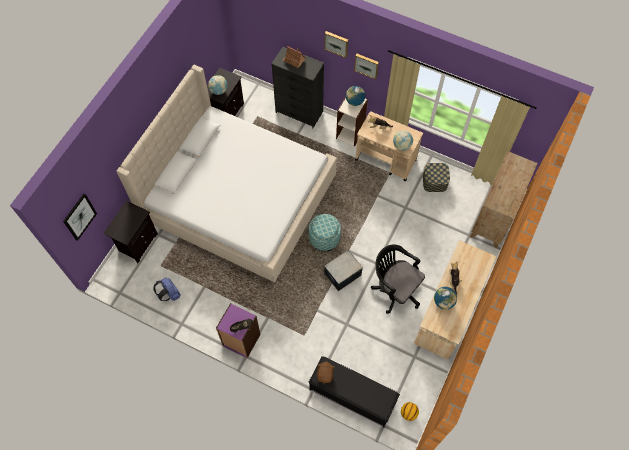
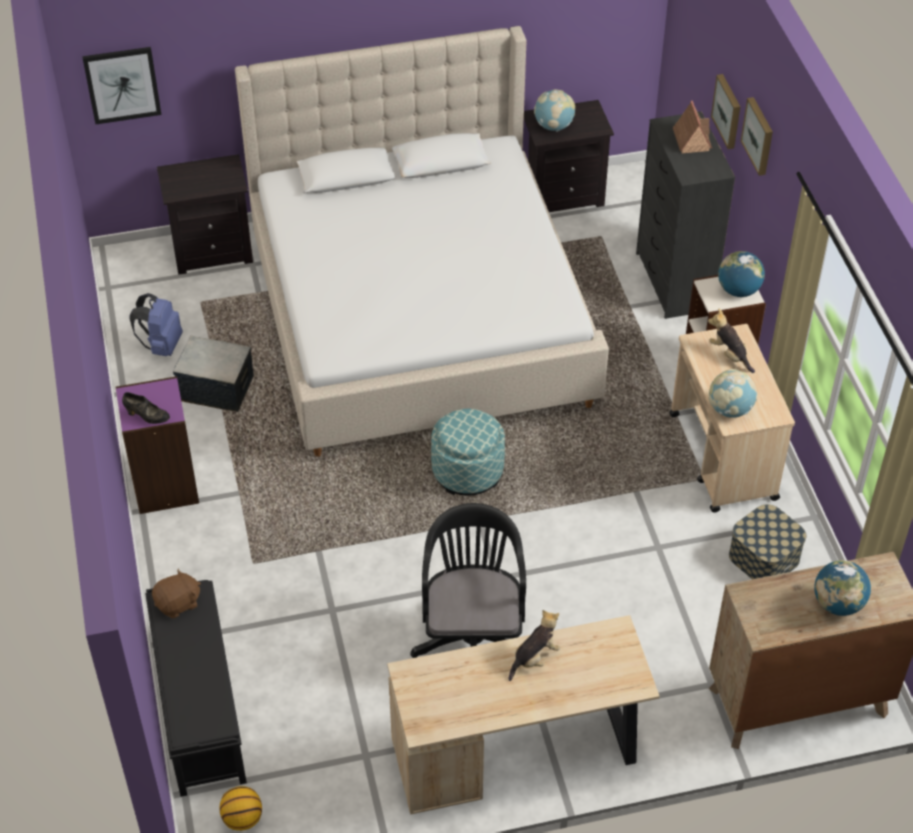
camera: 50 degrees right, 15 degrees down
storage box [324,250,363,291] -> storage box moved to [173,336,254,412]
picture [354,54,379,80] -> picture moved to [711,74,740,149]
globe [434,287,457,310] -> globe moved to [814,560,871,616]

